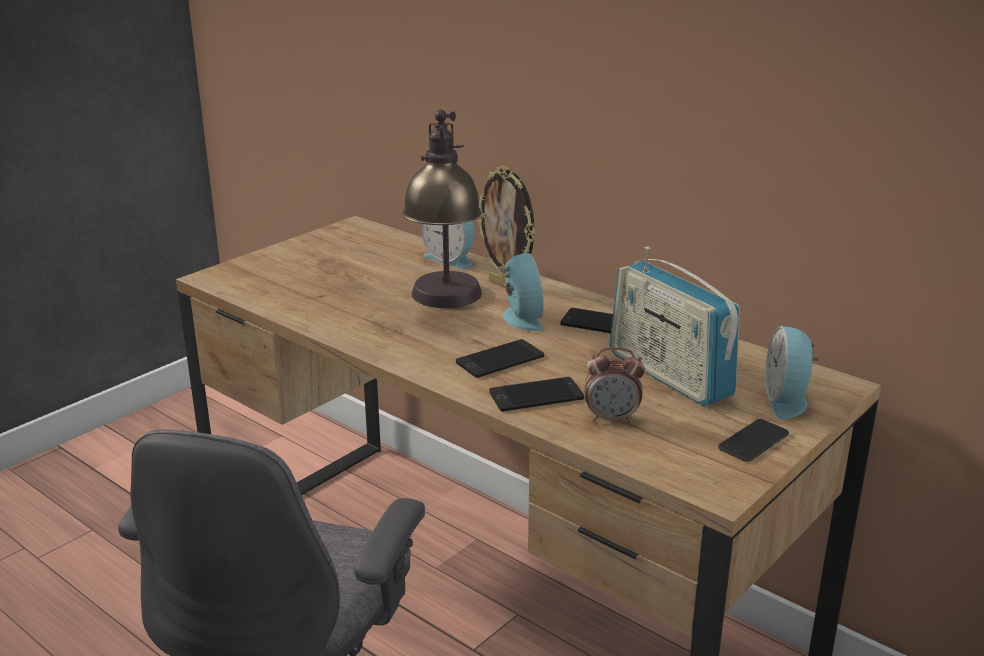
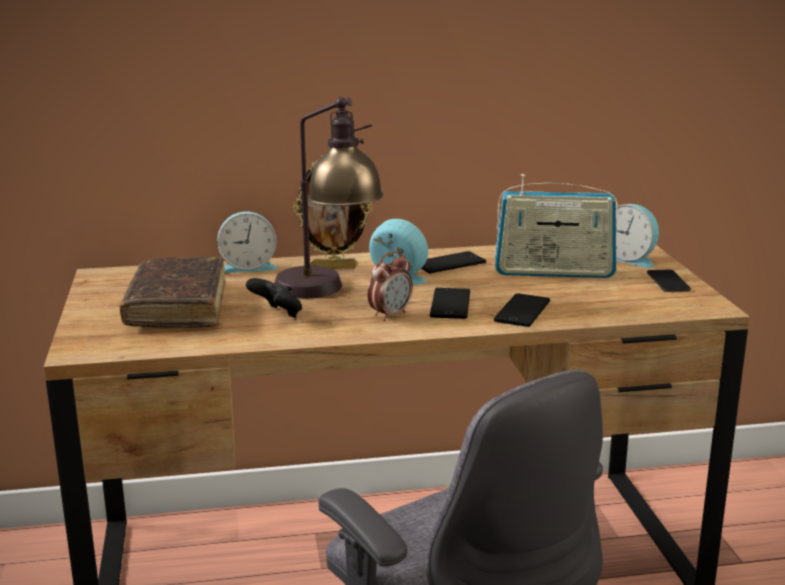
camera: 50 degrees left, 5 degrees down
alarm clock [584,347,645,423] -> alarm clock moved to [367,251,413,321]
none -> brown book [120,257,225,328]
none -> black game controller [246,278,302,318]

